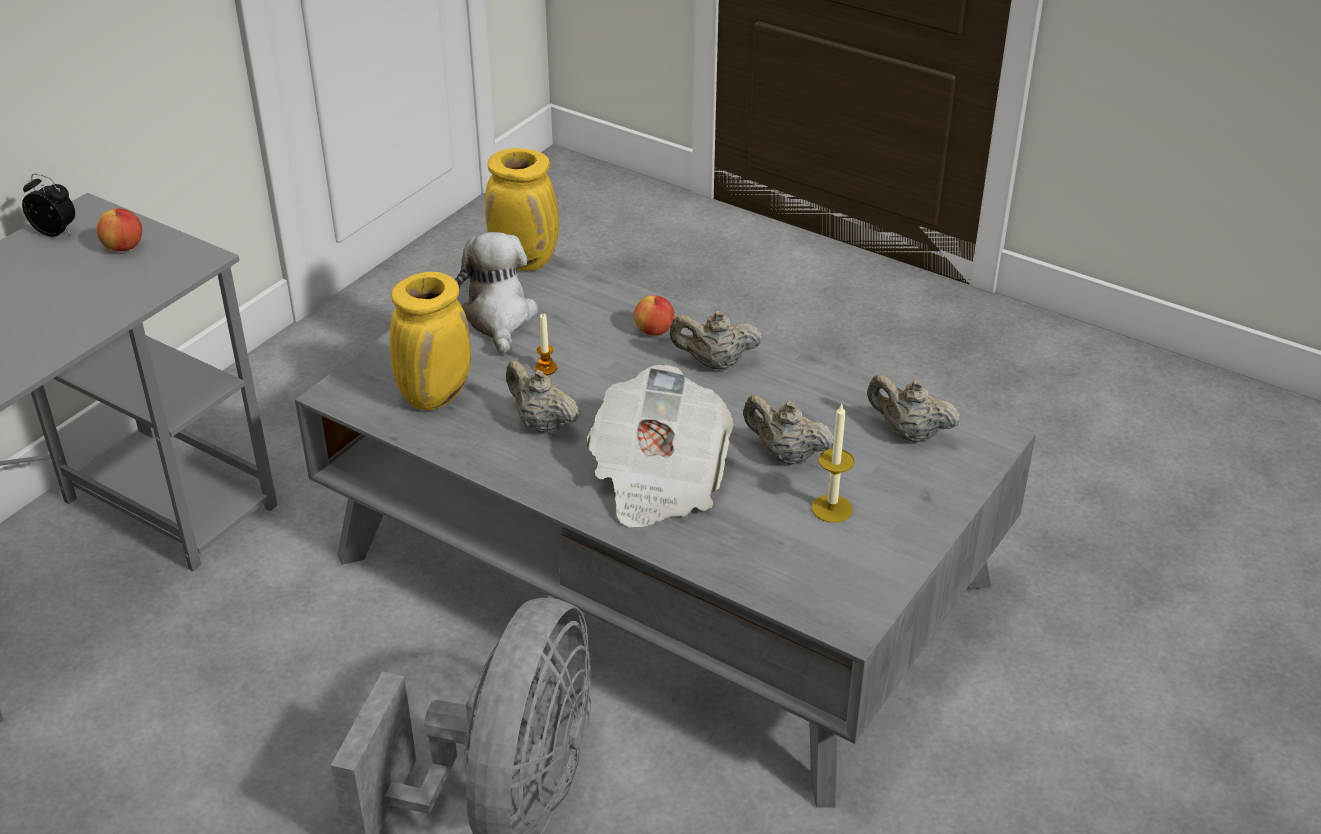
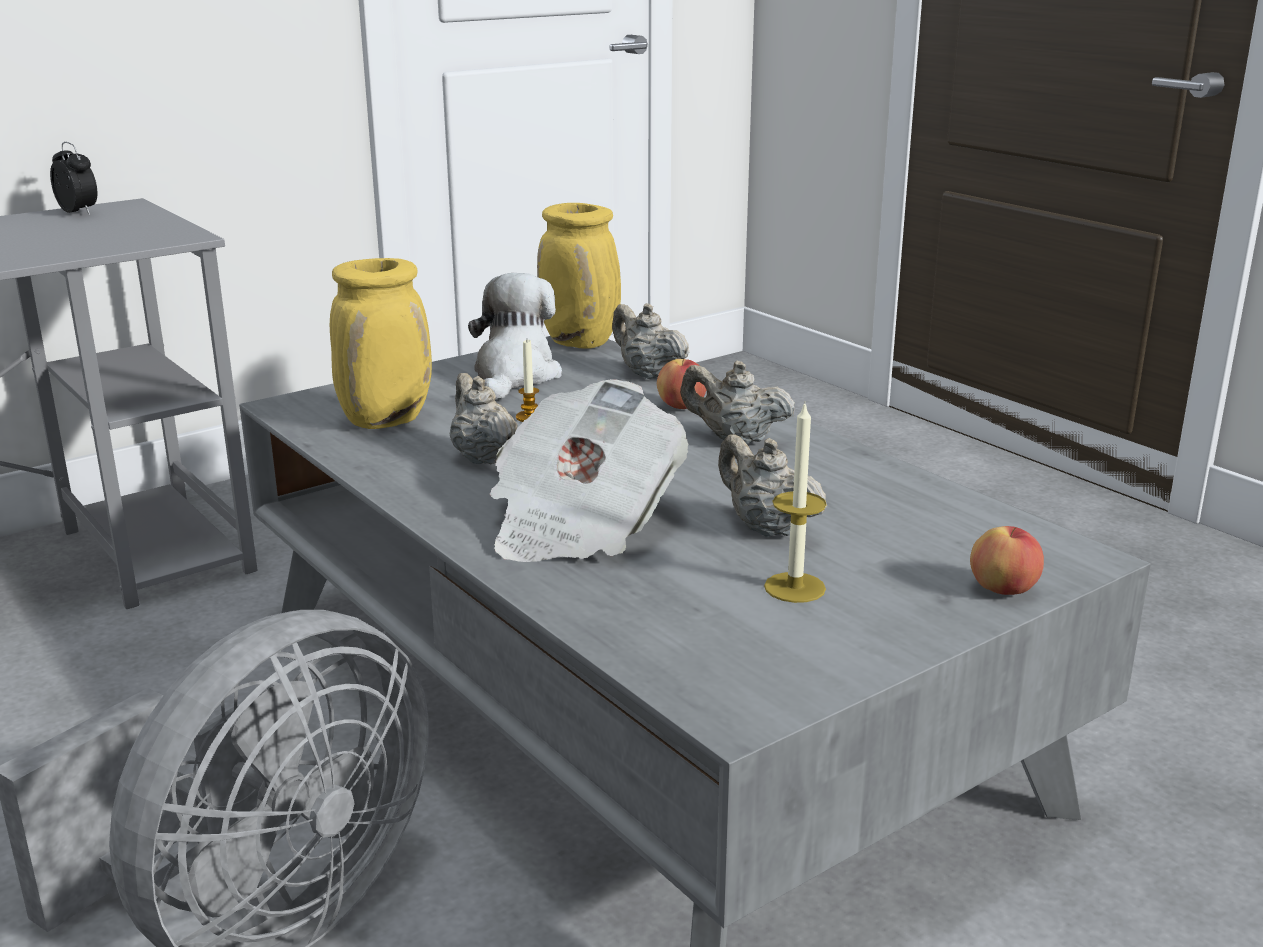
camera: 20 degrees right, 15 degrees down
apple [97,208,142,251] -> apple moved to [970,526,1044,595]
beige teapot [867,374,960,443] -> beige teapot moved to [612,303,690,379]

